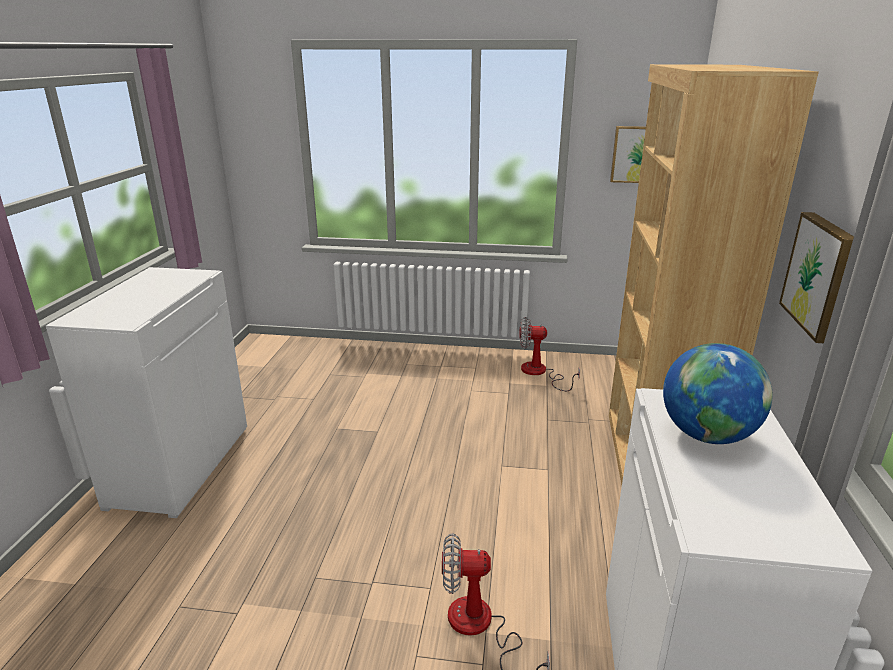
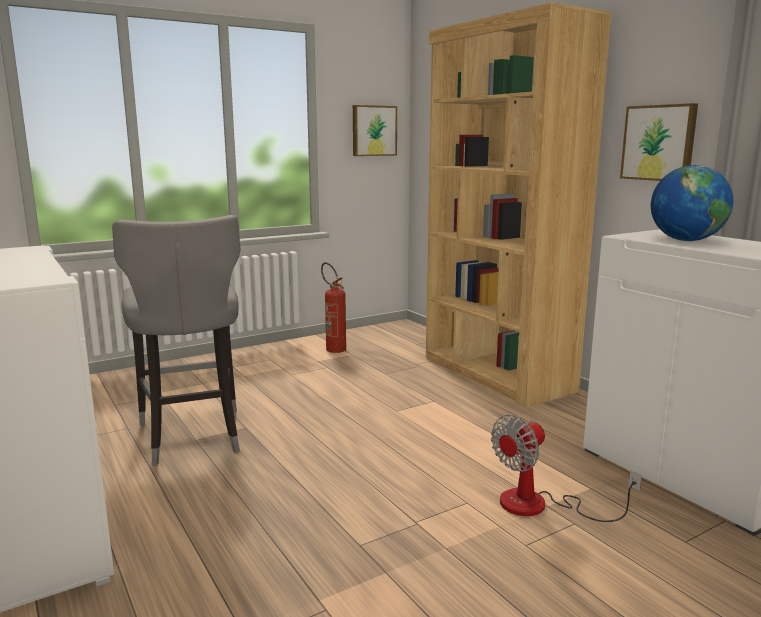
camera: 40 degrees left, 10 degrees down
fan [519,317,580,391] -> fire extinguisher [321,262,346,353]
none -> grey stool [112,215,241,466]

